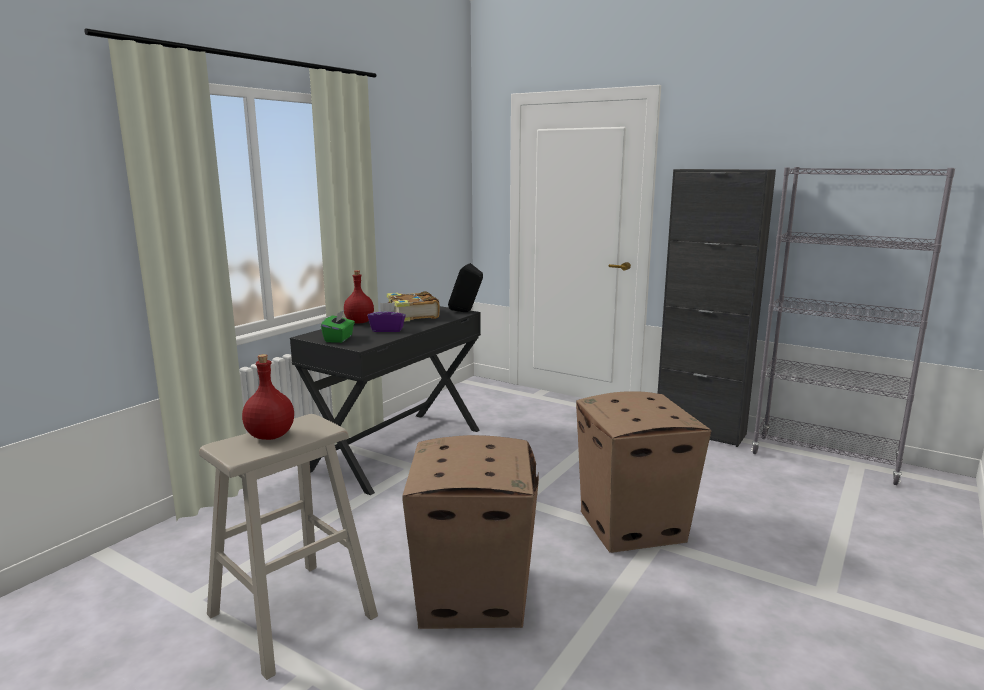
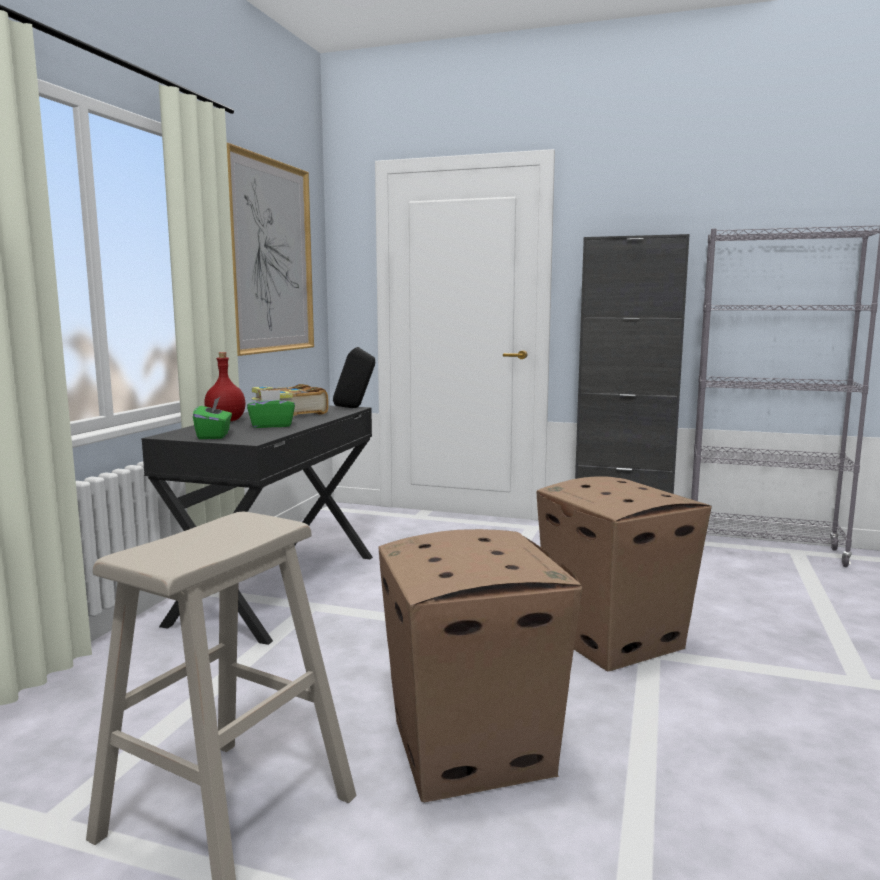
camera: 15 degrees left, 5 degrees down
red bottle [242,354,294,440] -> none
purple tissue box [368,303,406,332] -> green tissue box [247,390,295,428]
none -> picture [227,143,314,356]

